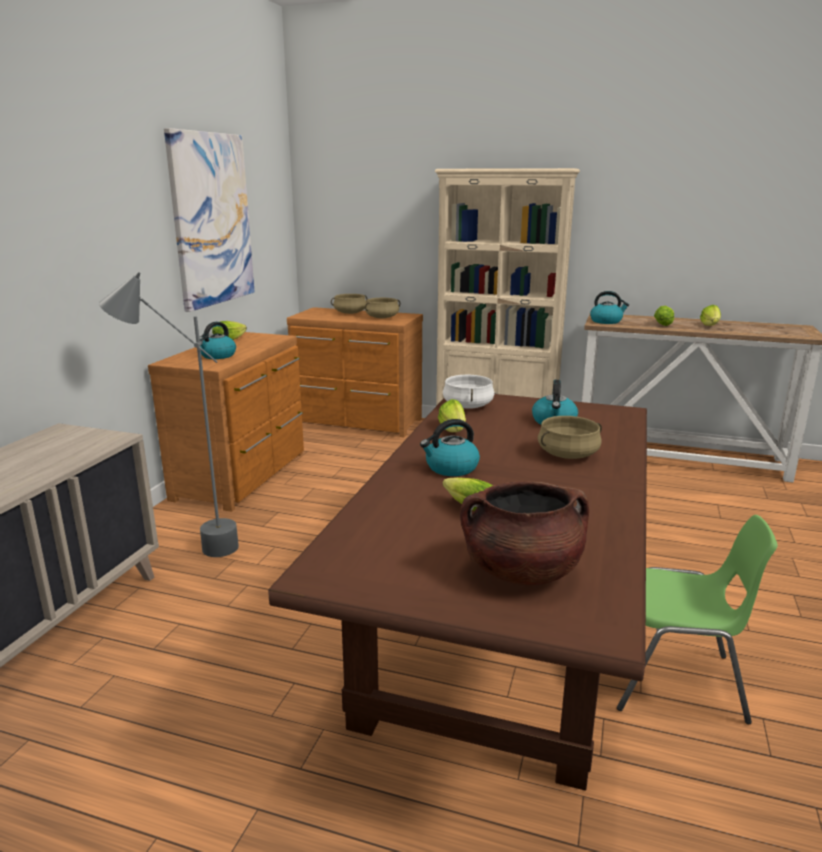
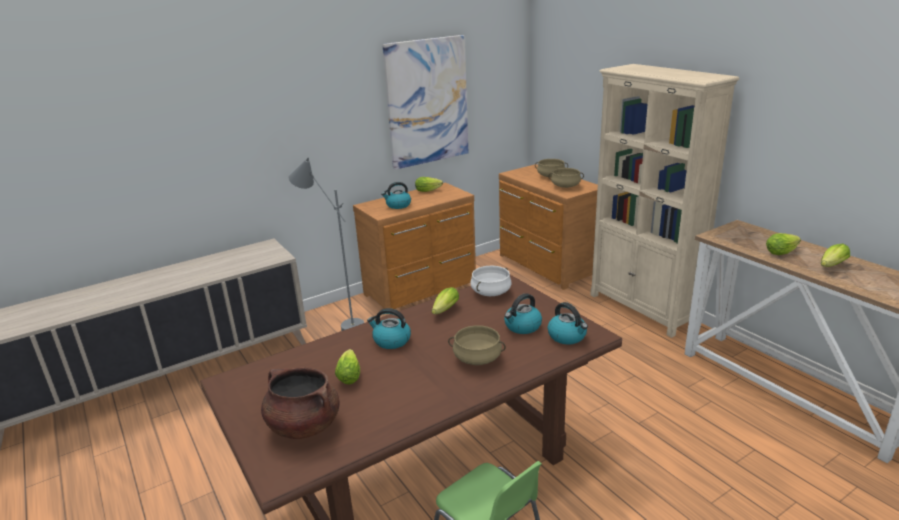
camera: 40 degrees right, 5 degrees up
kettle [590,291,629,324] -> kettle moved to [548,302,588,344]

